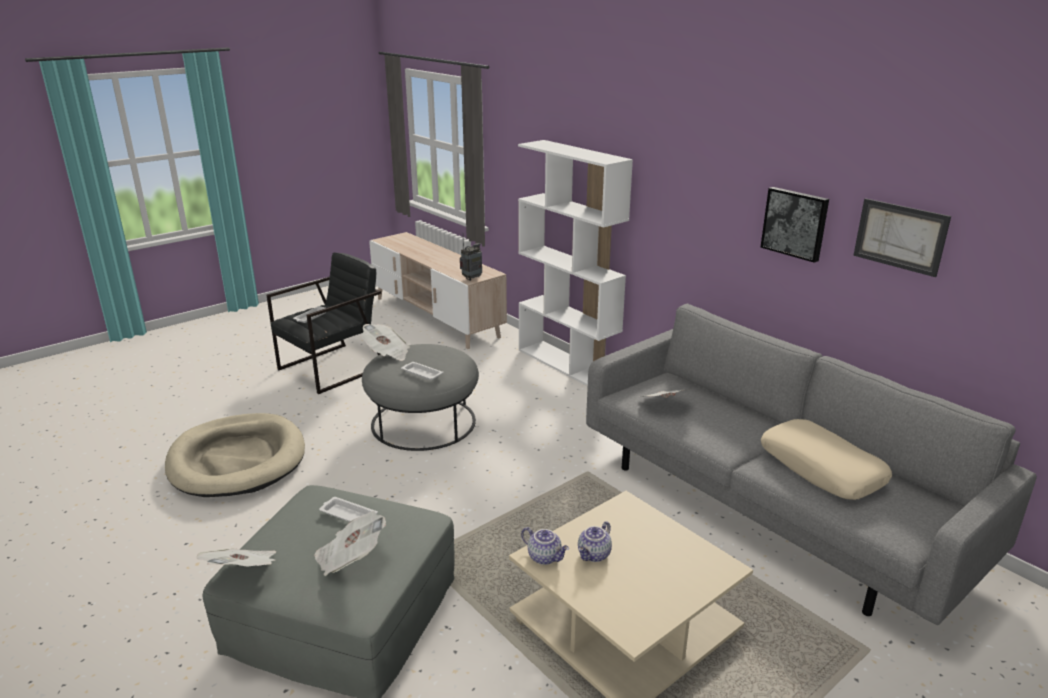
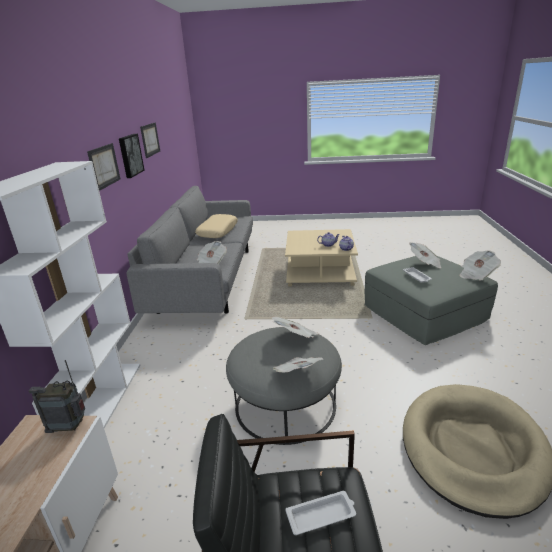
camera: 135 degrees left, 0 degrees up
white tray [401,362,443,380] -> newspaper [271,316,319,338]
none -> picture [87,143,120,191]

